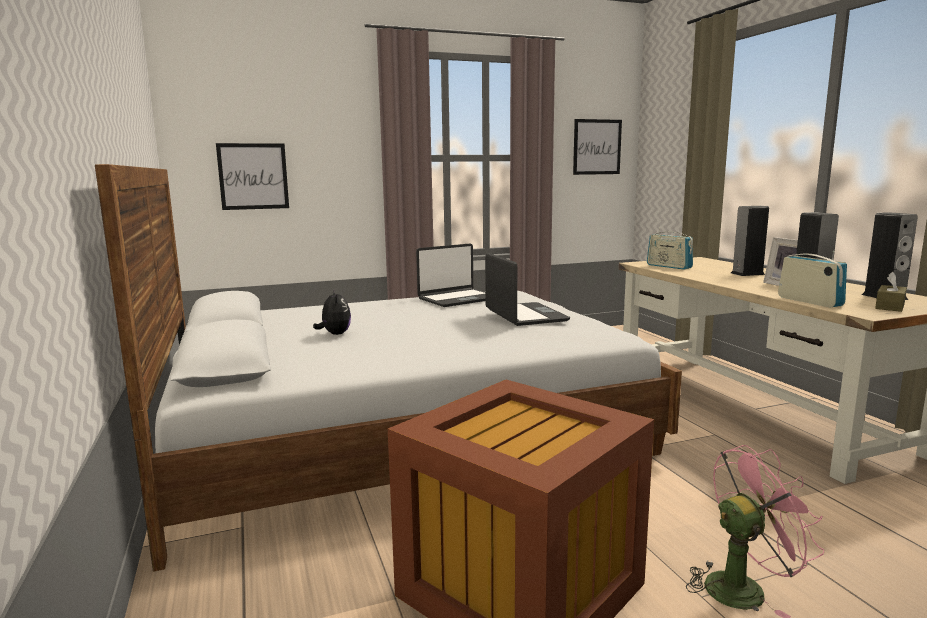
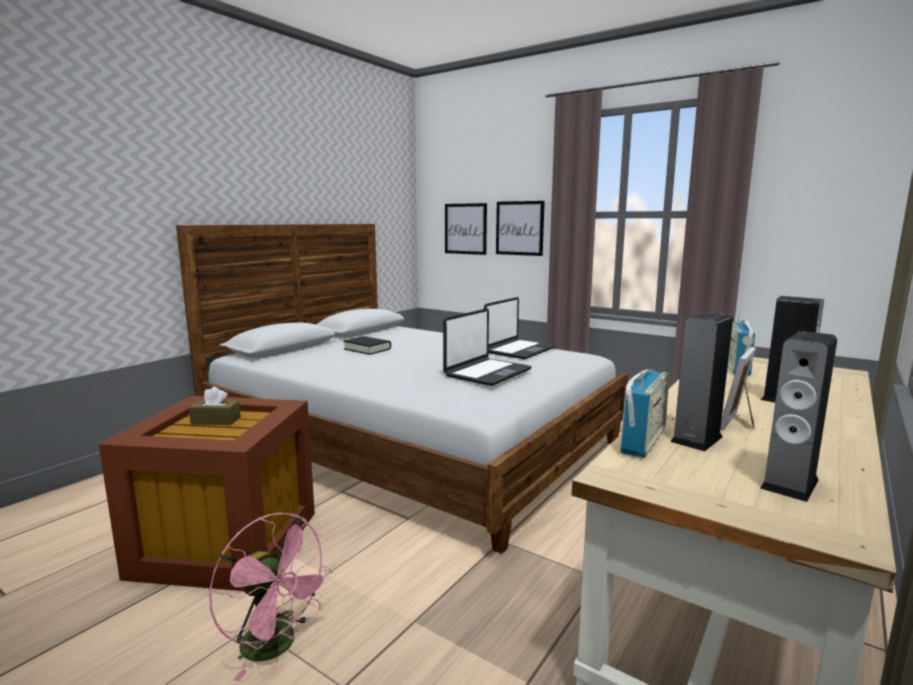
camera: 55 degrees right, 0 degrees up
plush toy [313,289,351,335] -> black book [343,336,391,355]
laptop [416,244,486,307] -> laptop turned 75 degrees counterclockwise [484,297,556,359]
picture [573,119,622,175] -> picture moved to [496,201,545,256]
brown tissue box [875,272,907,312] -> brown tissue box moved to [189,387,241,425]

